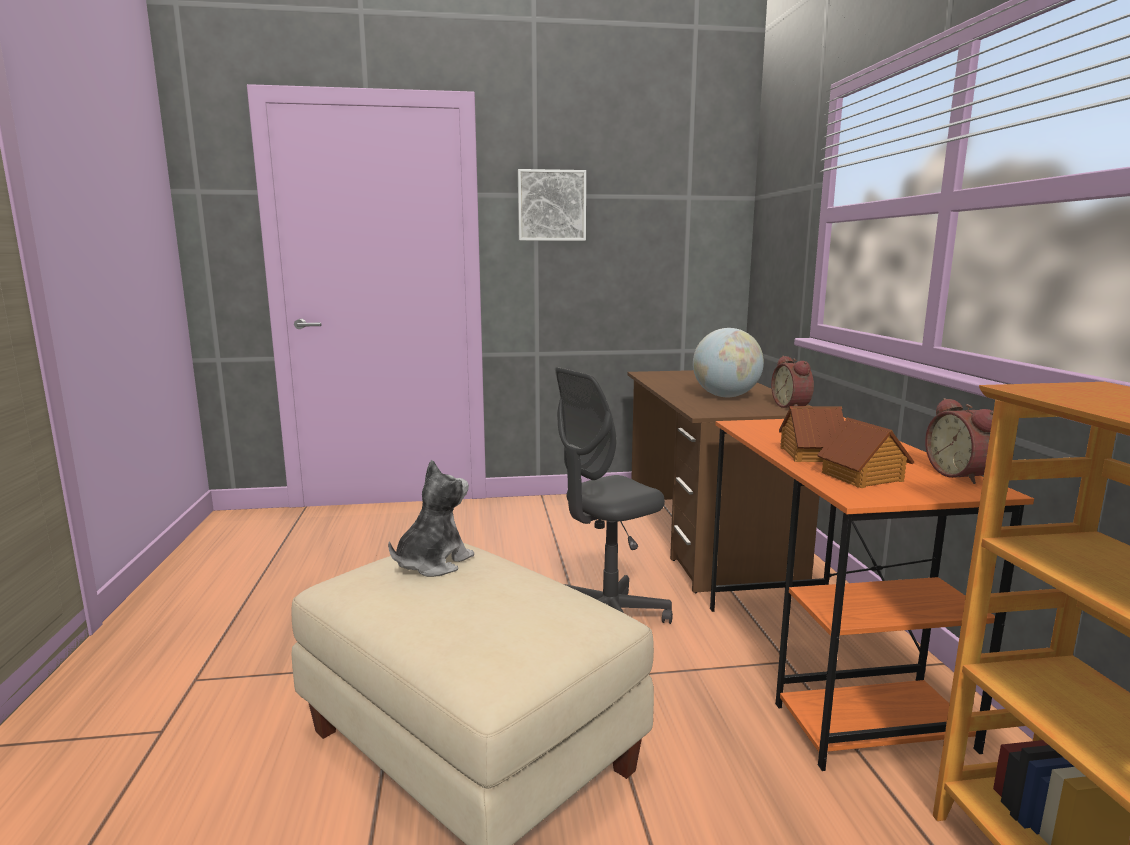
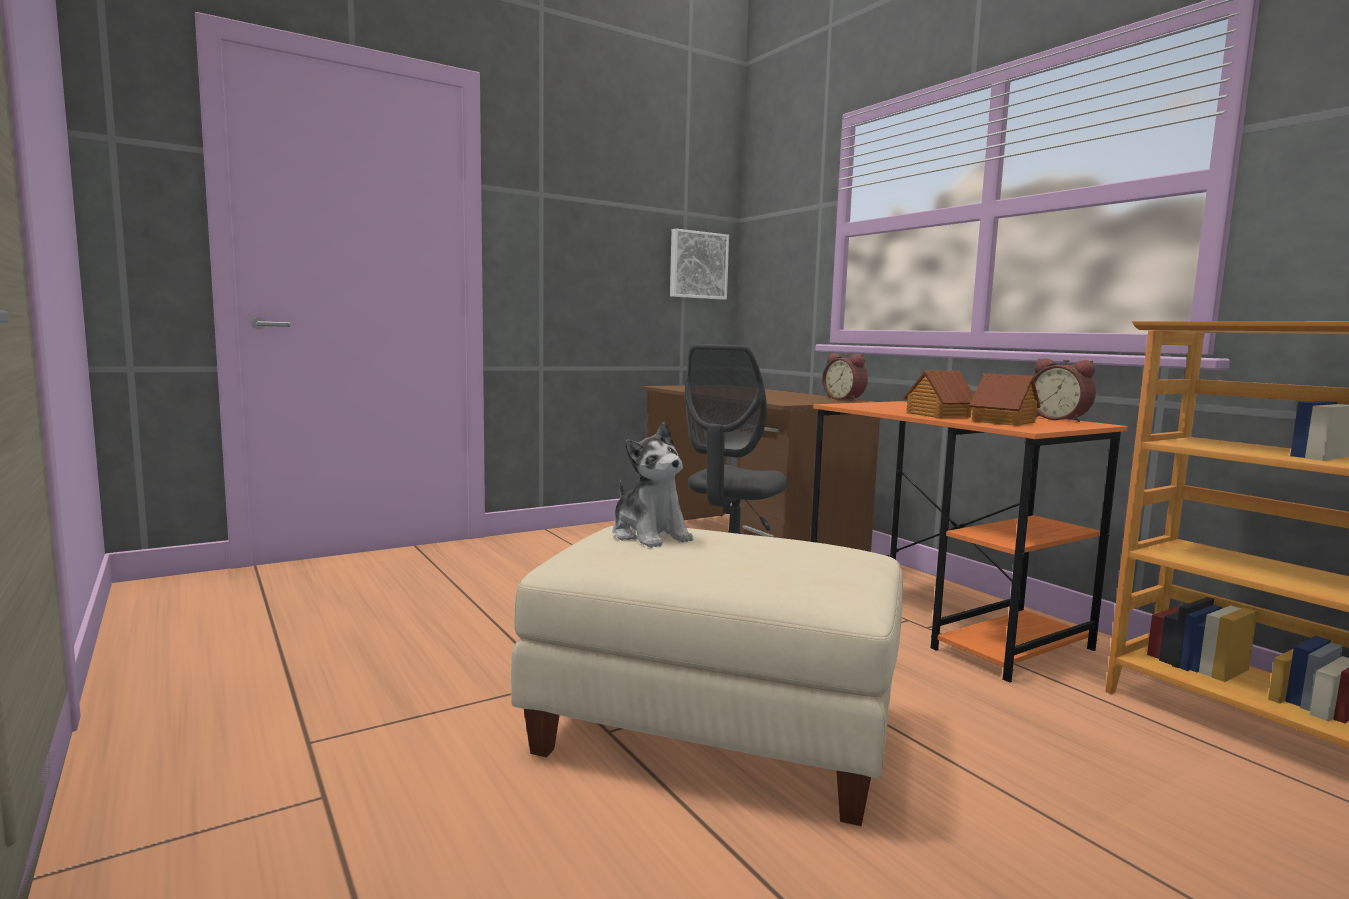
camera: 25 degrees left, 5 degrees down
plush toy [388,460,474,577] -> plush toy turned 135 degrees clockwise [612,422,693,548]
picture [518,169,586,241] -> picture moved to [670,229,729,300]
globe [693,328,764,397] -> none

